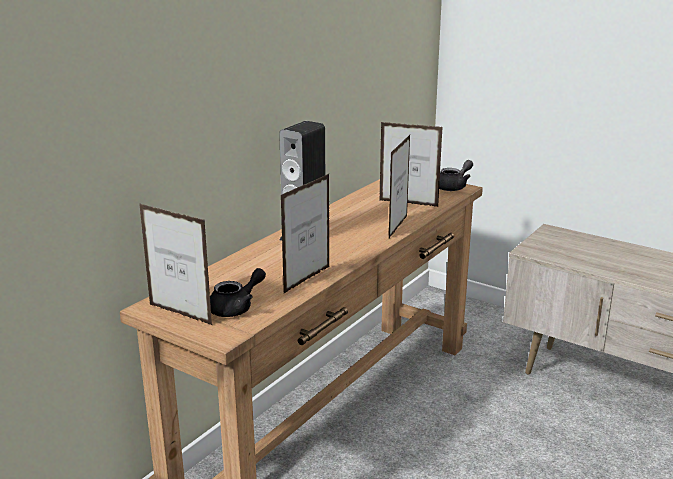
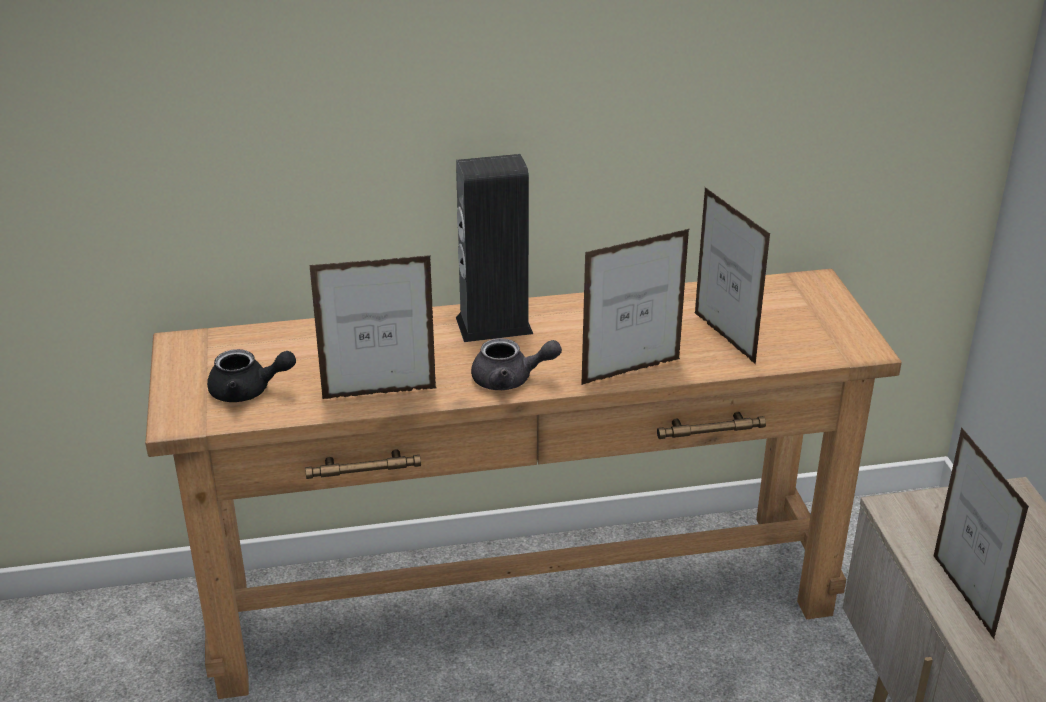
camera: 45 degrees right, 10 degrees up
picture frame [139,203,212,325] -> picture frame moved to [934,427,1029,640]
grey teapot [439,160,473,191] -> grey teapot moved to [471,338,562,390]

